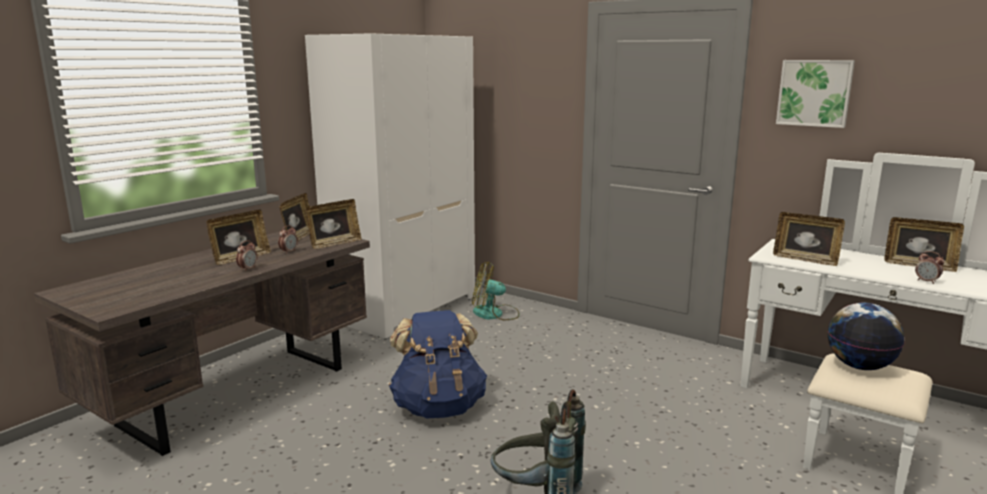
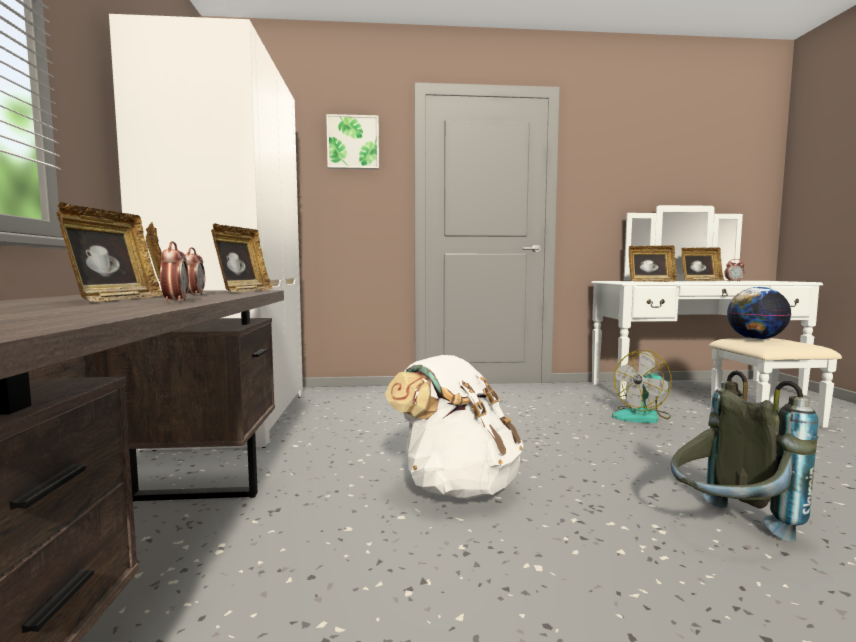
camera: 40 degrees left, 10 degrees down
blue backpack [389,310,487,418] -> white backpack [385,355,523,499]
fan [472,262,520,321] -> fan moved to [612,350,672,423]
picture [776,60,855,128] -> picture moved to [326,114,379,169]

